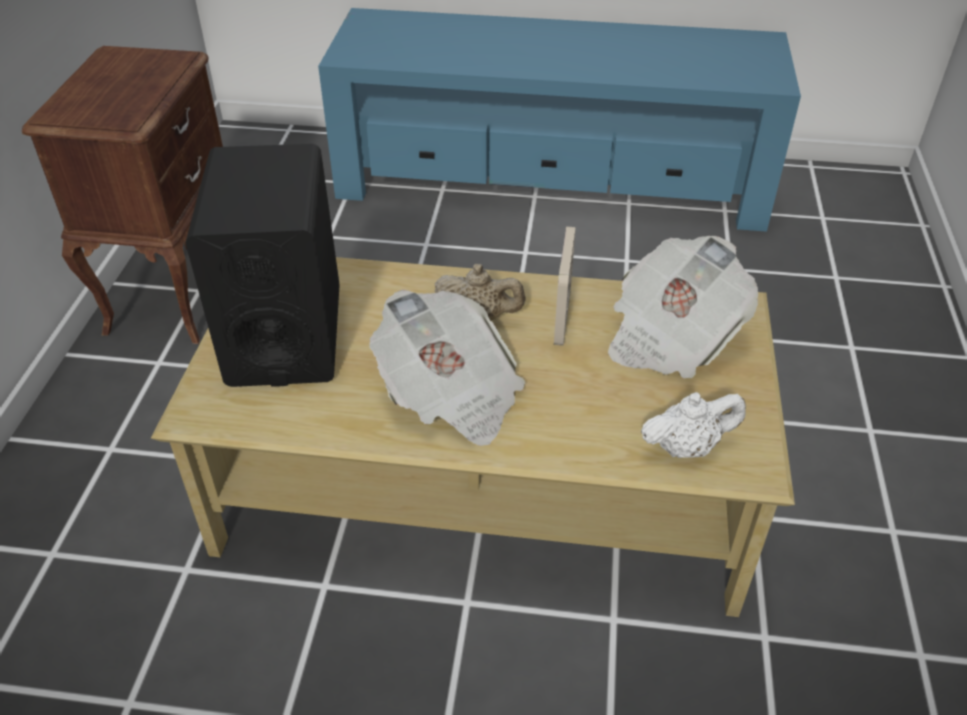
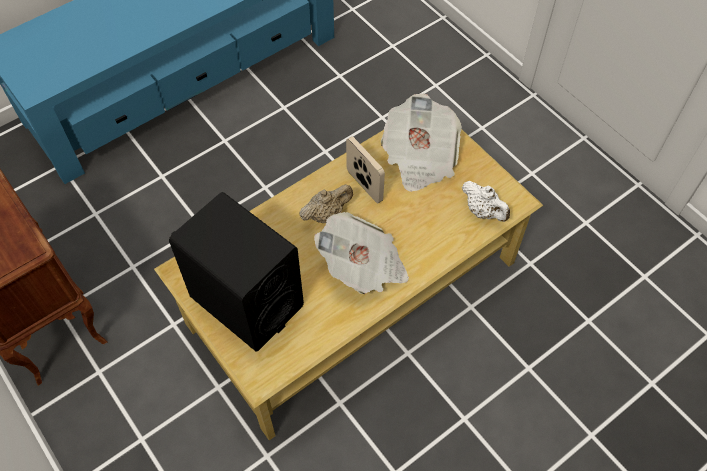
camera: 45 degrees left, 15 degrees up
white teapot [641,392,746,458] -> white teapot turned 105 degrees clockwise [462,181,510,222]

